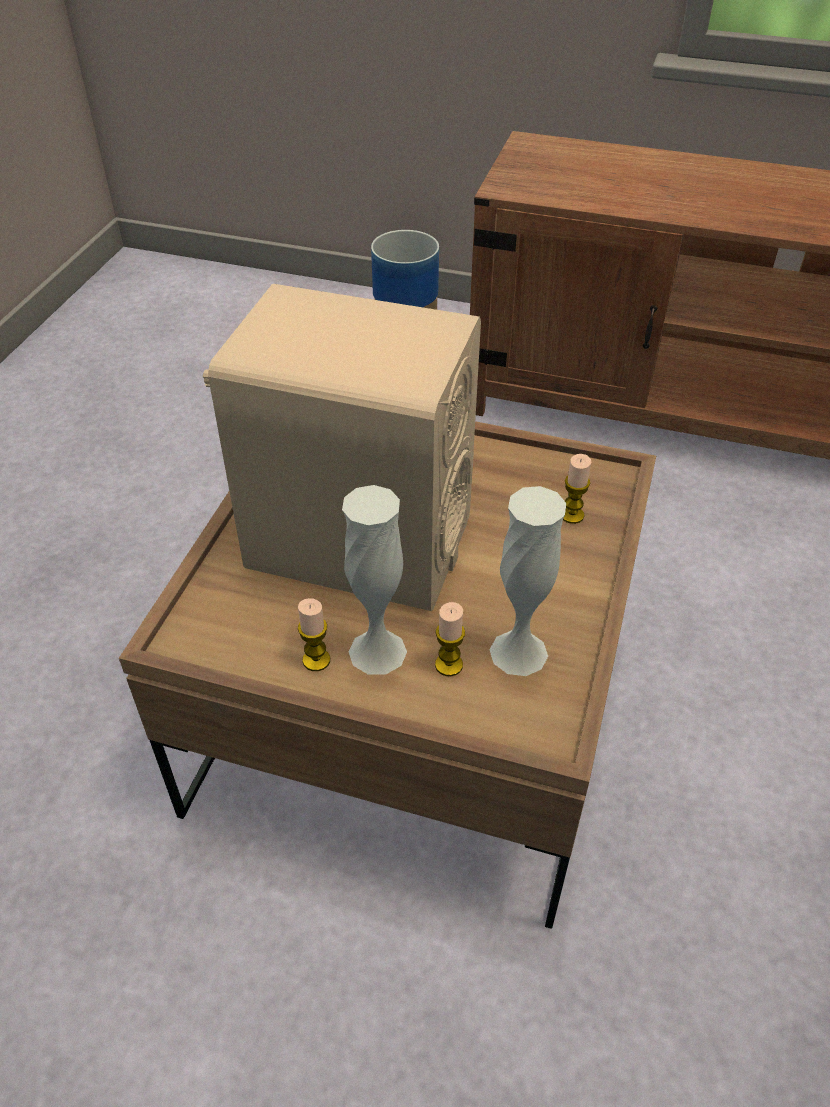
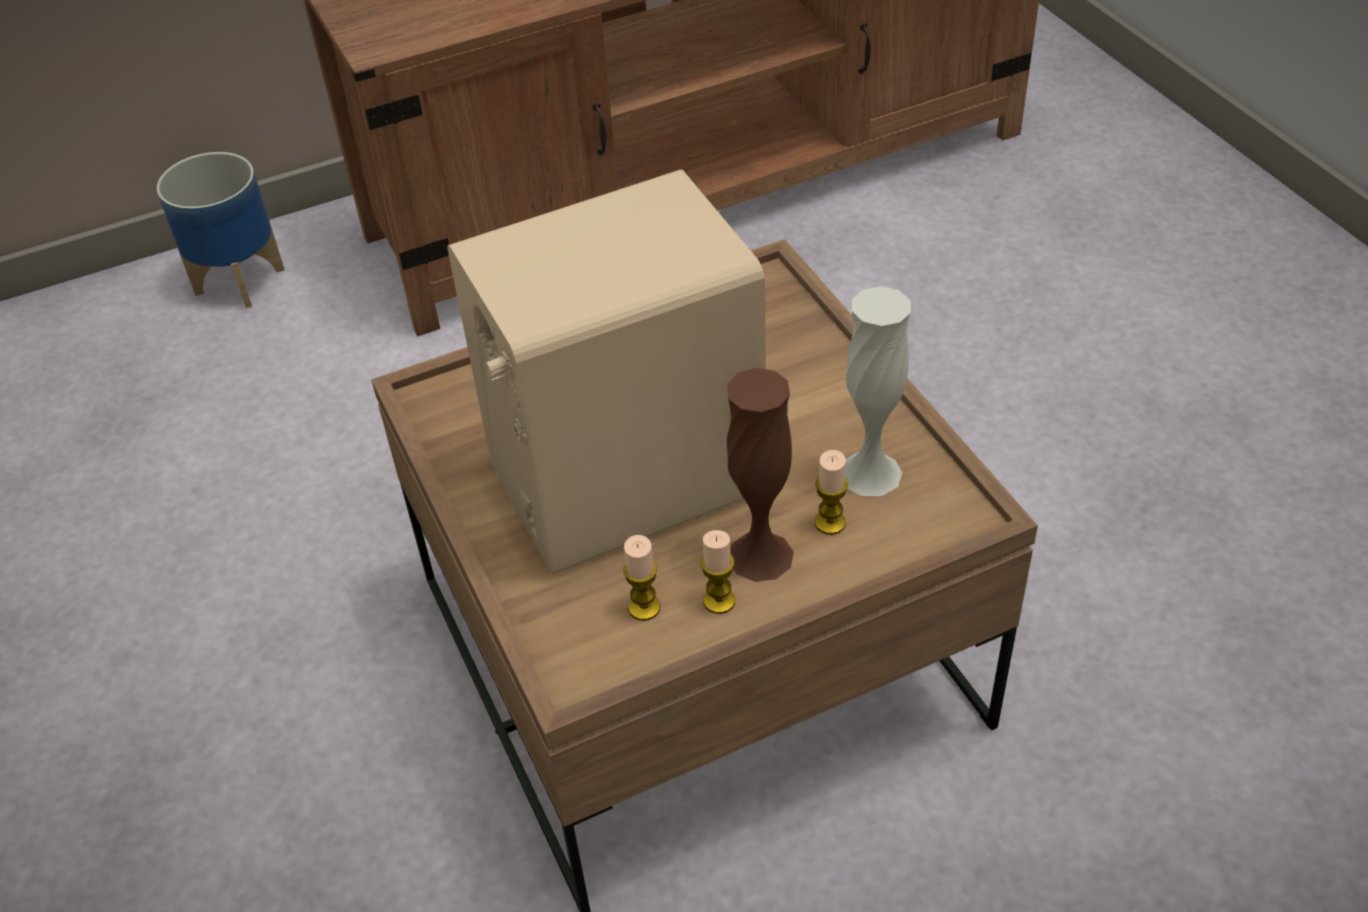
camera: 40 degrees left, 0 degrees up
white vase [342,485,407,674] -> brown vase [727,368,794,582]
candle [563,454,591,524] -> candle moved to [623,535,660,621]

